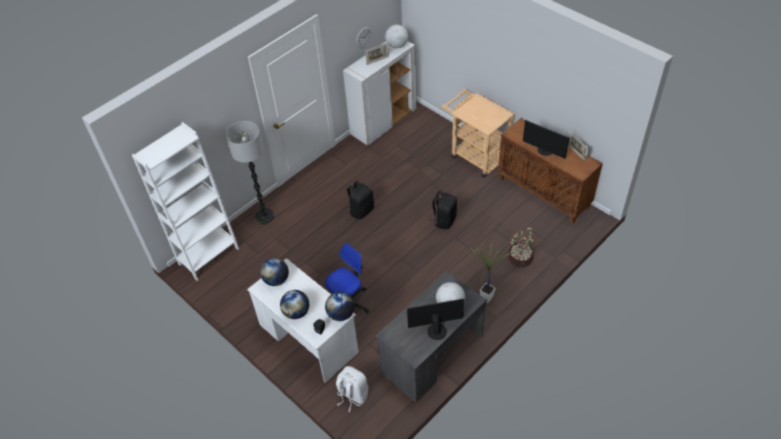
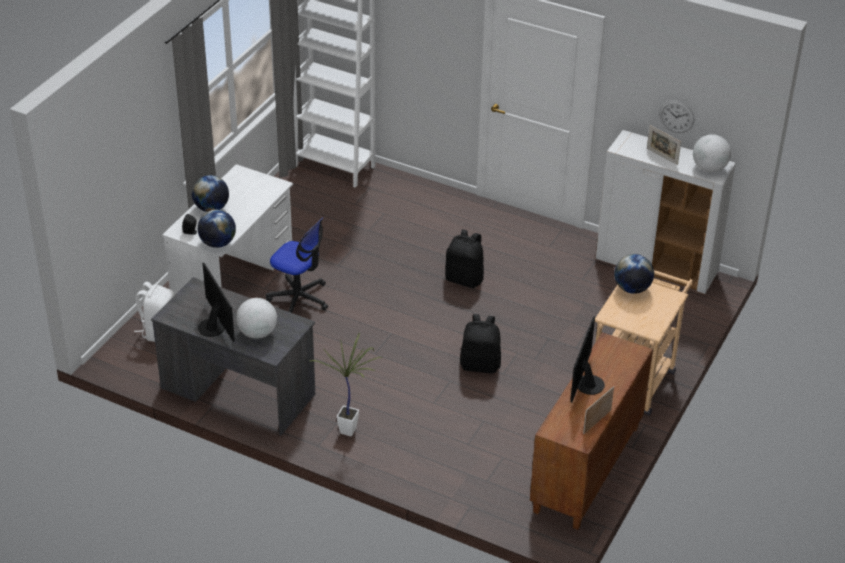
camera: 70 degrees right, 10 degrees down
floor lamp [226,121,274,224] -> none
globe [260,258,289,286] -> globe moved to [614,254,654,294]
potted plant [508,226,535,267] -> none

